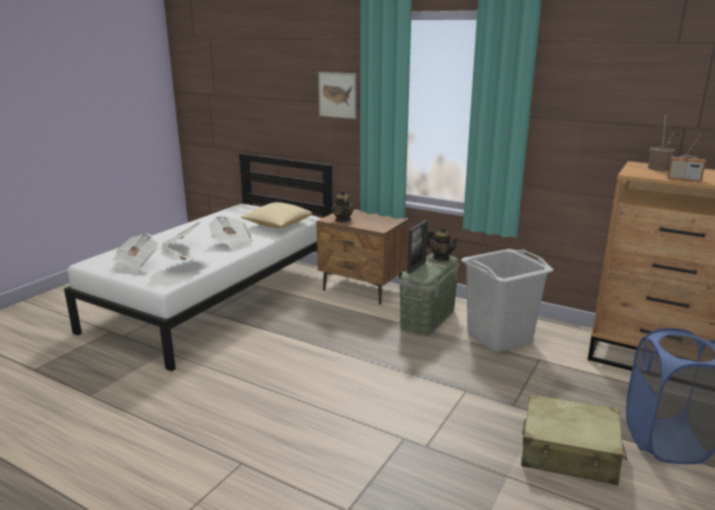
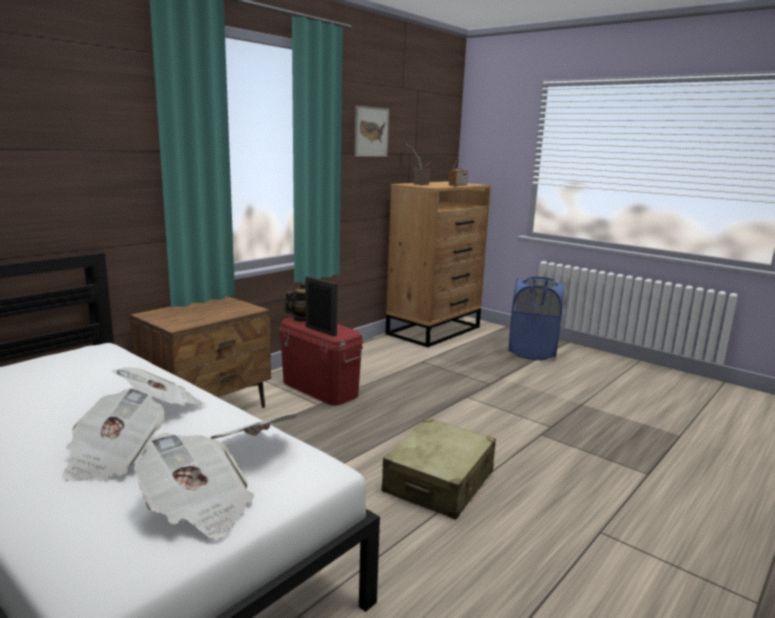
camera: 80 degrees left, 5 degrees down
pillow [241,202,312,228] -> none
picture [318,72,356,119] -> picture moved to [355,106,389,157]
teapot [331,190,354,222] -> none
green storage box [399,253,460,336] -> red storage box [279,316,363,406]
grey laundry basket [461,249,554,352] -> none
beige suitcase [521,394,627,485] -> beige suitcase moved to [382,418,496,520]

